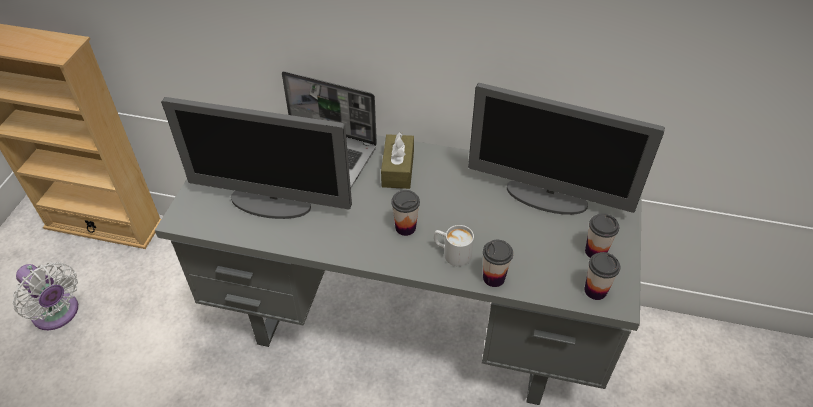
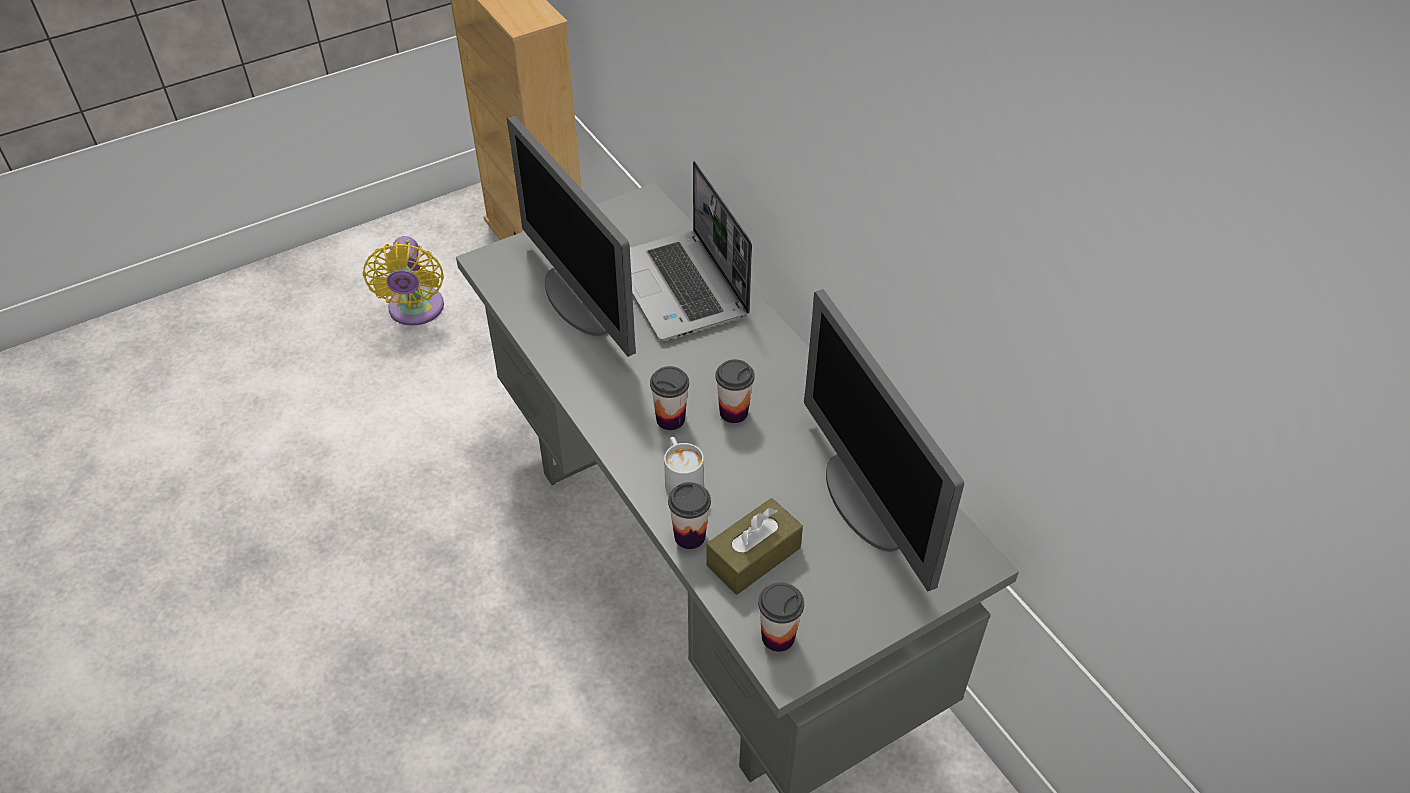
camera: 45 degrees right, 0 degrees up
white fan [13,262,78,330] -> yellow fan [363,236,444,326]
brown tissue box [381,132,414,189] -> brown tissue box moved to [706,498,803,595]
cup [585,213,619,258] -> cup moved to [715,359,755,423]

